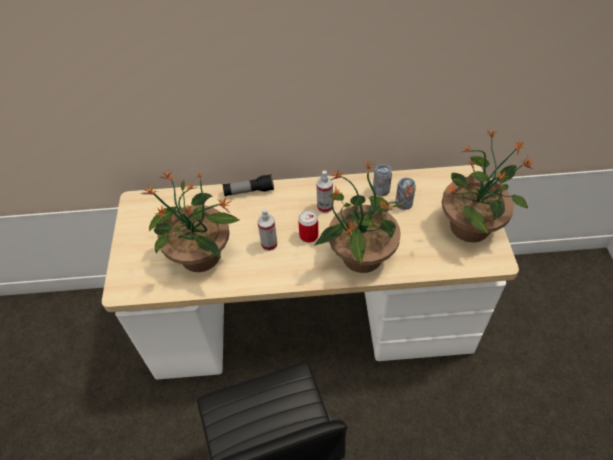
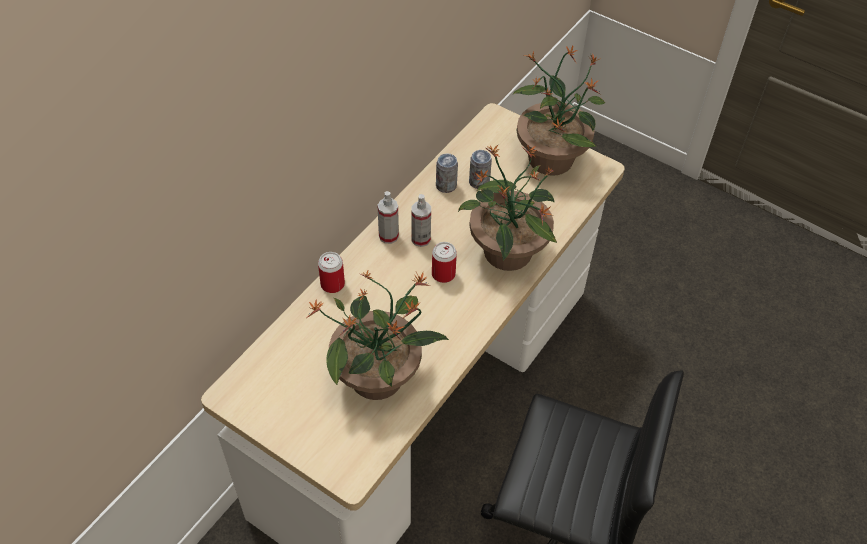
camera: 55 degrees left, 0 degrees up
flashlight [223,174,274,196] -> can [318,252,345,293]
spray bottle [257,208,277,251] -> spray bottle moved to [378,191,399,244]

